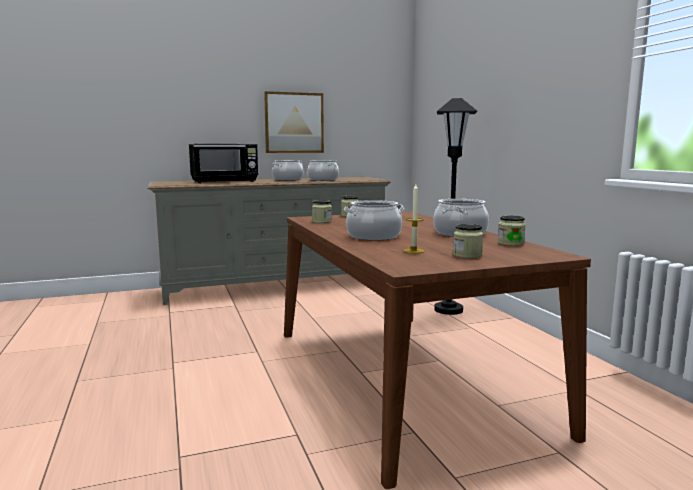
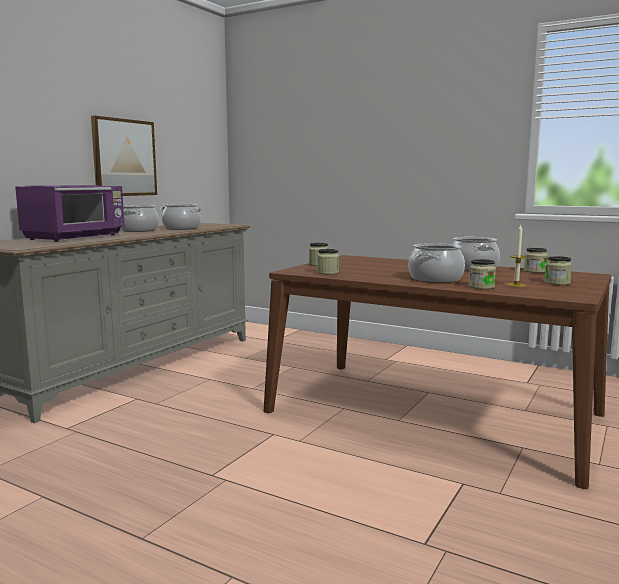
camera: 40 degrees left, 0 degrees up
black microwave [189,144,258,183] -> purple microwave [15,185,124,242]
black floor lamp [434,98,477,315] -> none
none -> jar [469,259,496,289]

